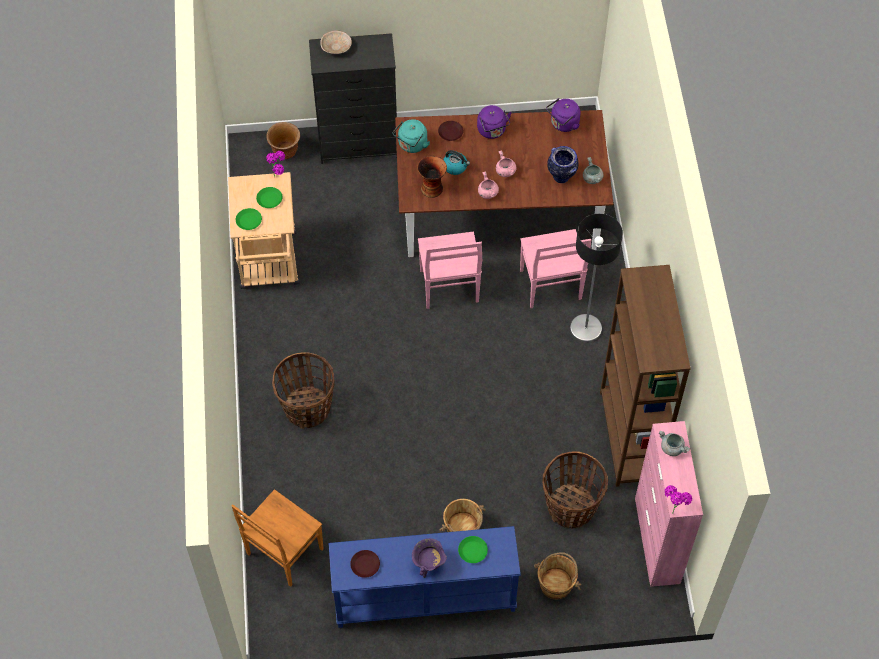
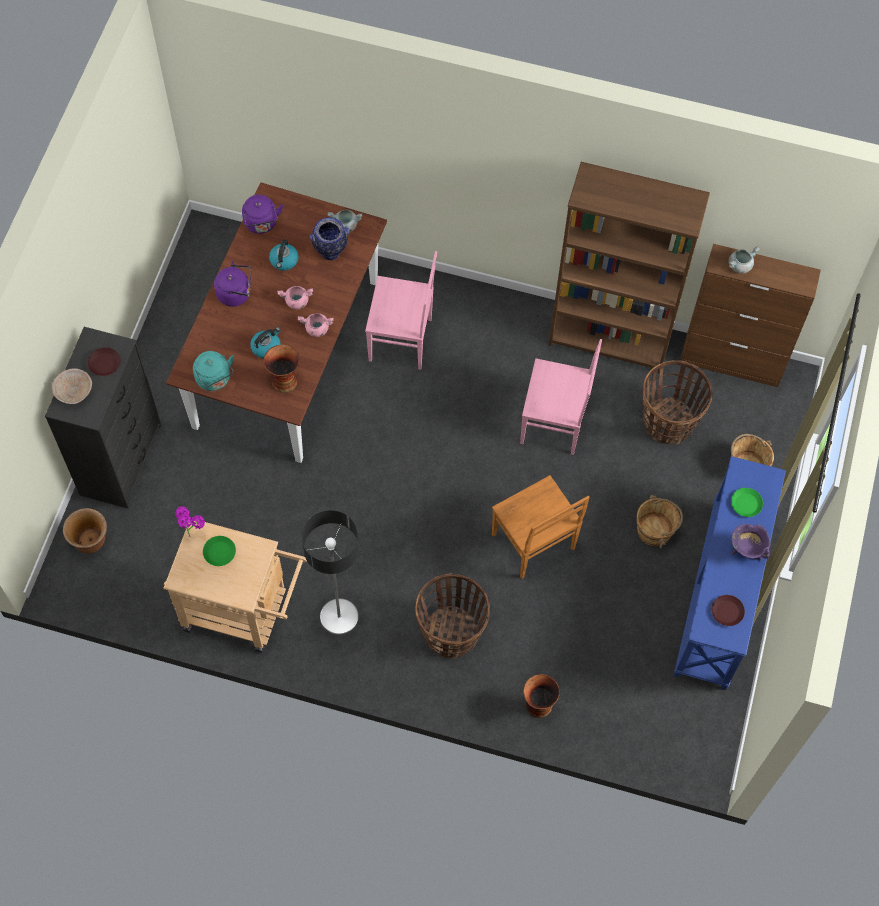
camera: 70 degrees left, 5 degrees up
brown chair [231,489,324,587] -> brown chair moved to [492,475,590,579]
green plate [236,208,262,230] -> none
pink chair [418,232,482,309] -> pink chair moved to [520,339,602,455]
brown plate [438,121,463,141] -> brown plate moved to [88,347,121,376]
floor lamp [570,214,623,342] -> floor lamp moved to [302,510,359,636]
pink cabinet [635,421,703,587] -> brown cabinet [680,244,821,387]
potted plant [664,485,692,514] -> none
none -> kettle [269,239,299,271]
none -> vase [523,674,560,718]

